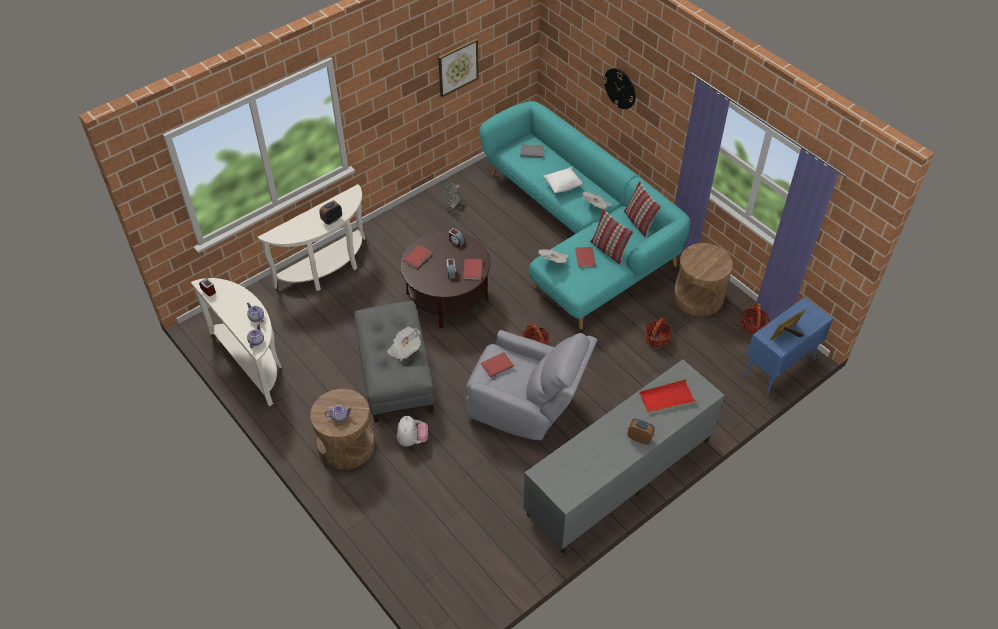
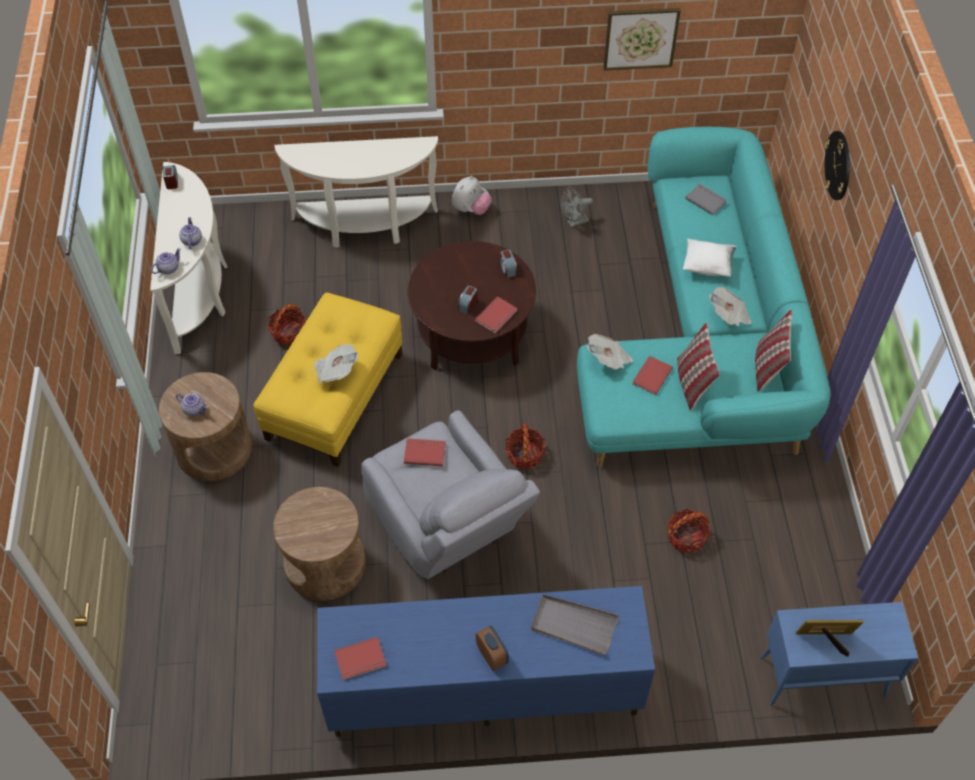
camera: 35 degrees right, 5 degrees up
alarm clock [319,201,342,225] -> none
grey ottoman [355,301,434,423] -> yellow ottoman [253,293,402,467]
plush toy [397,416,428,447] -> plush toy moved to [452,176,492,215]
red book [403,245,432,269] -> red book moved to [334,637,387,681]
grey tv stand [523,359,725,554] -> blue tv stand [317,586,655,737]
red tray [639,379,697,413] -> grey tray [531,594,619,654]
brown side table [673,243,733,316] -> brown side table moved to [273,487,366,601]
basket [741,303,769,334] -> basket moved to [267,304,306,345]

